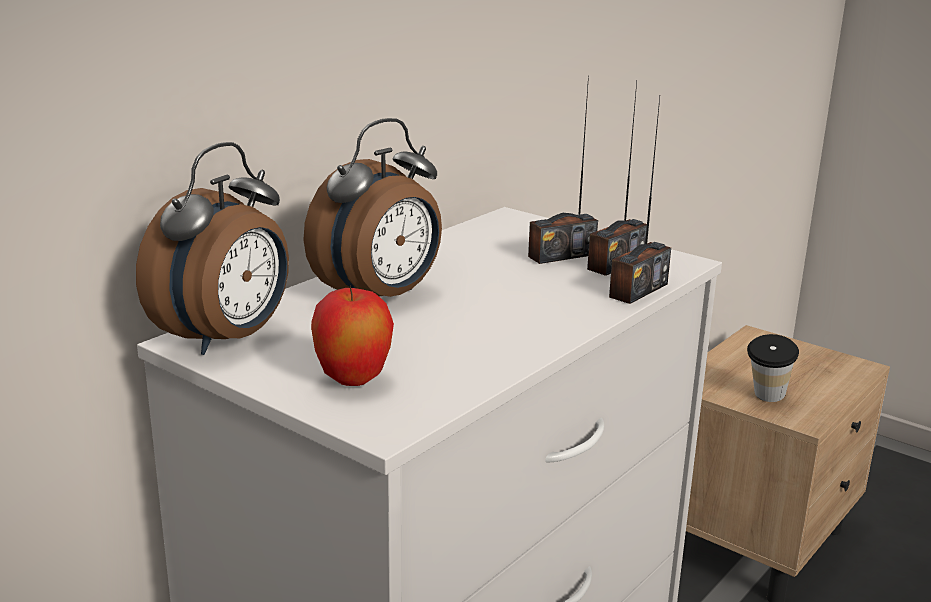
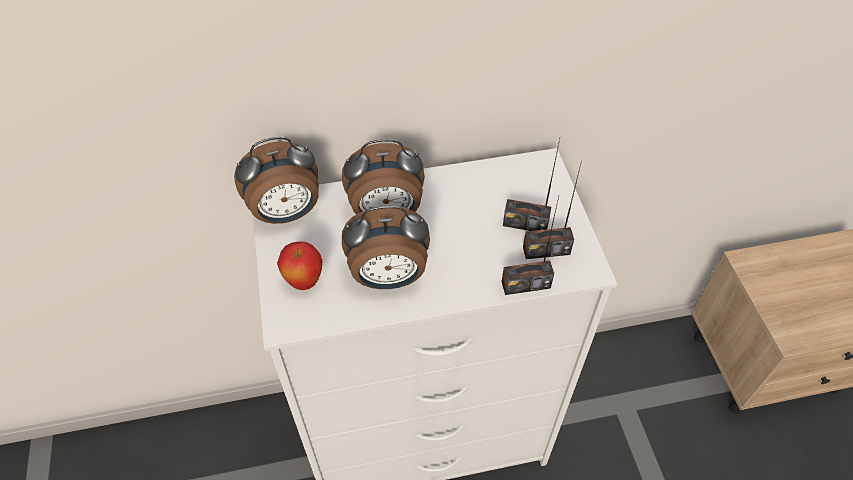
camera: 40 degrees right, 30 degrees up
cup [747,334,799,402] -> none
none -> alarm clock [342,206,430,289]

